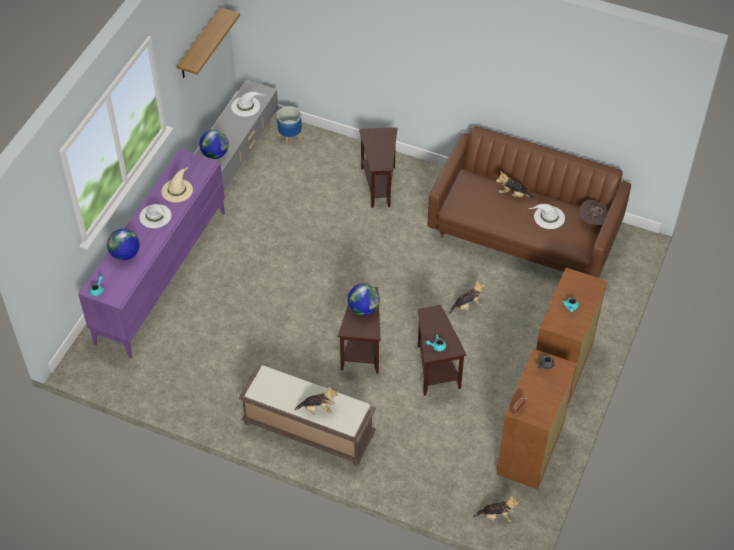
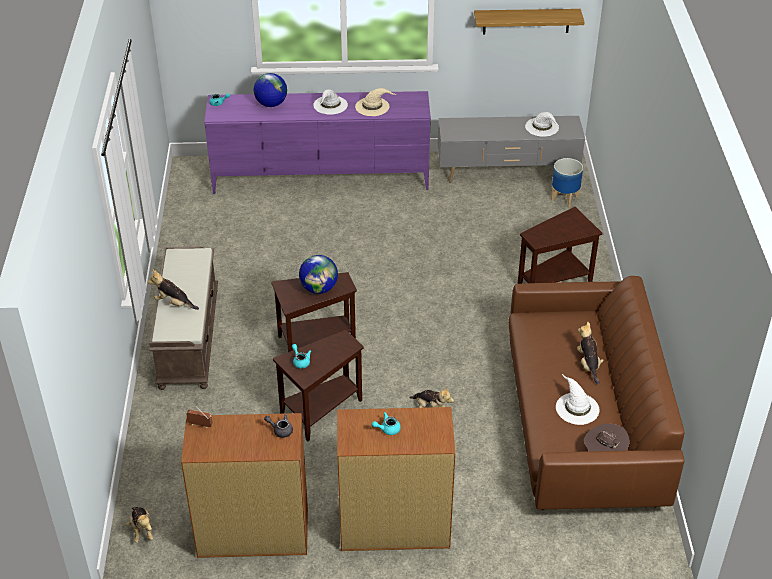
camera: 65 degrees right, 10 degrees down
globe [199,130,229,159] -> none
plush toy [295,386,338,415] -> plush toy turned 135 degrees clockwise [148,269,199,310]

